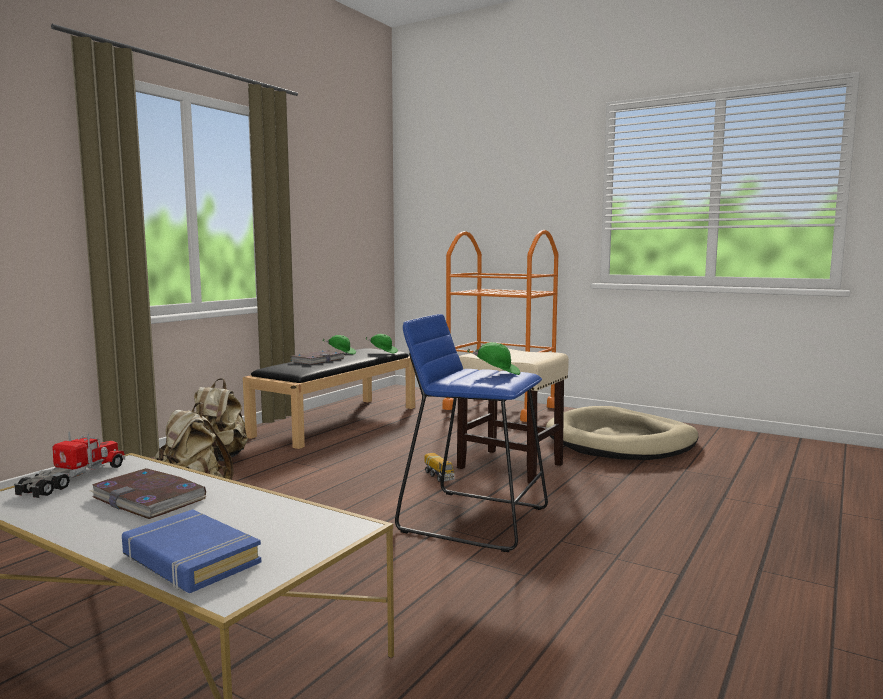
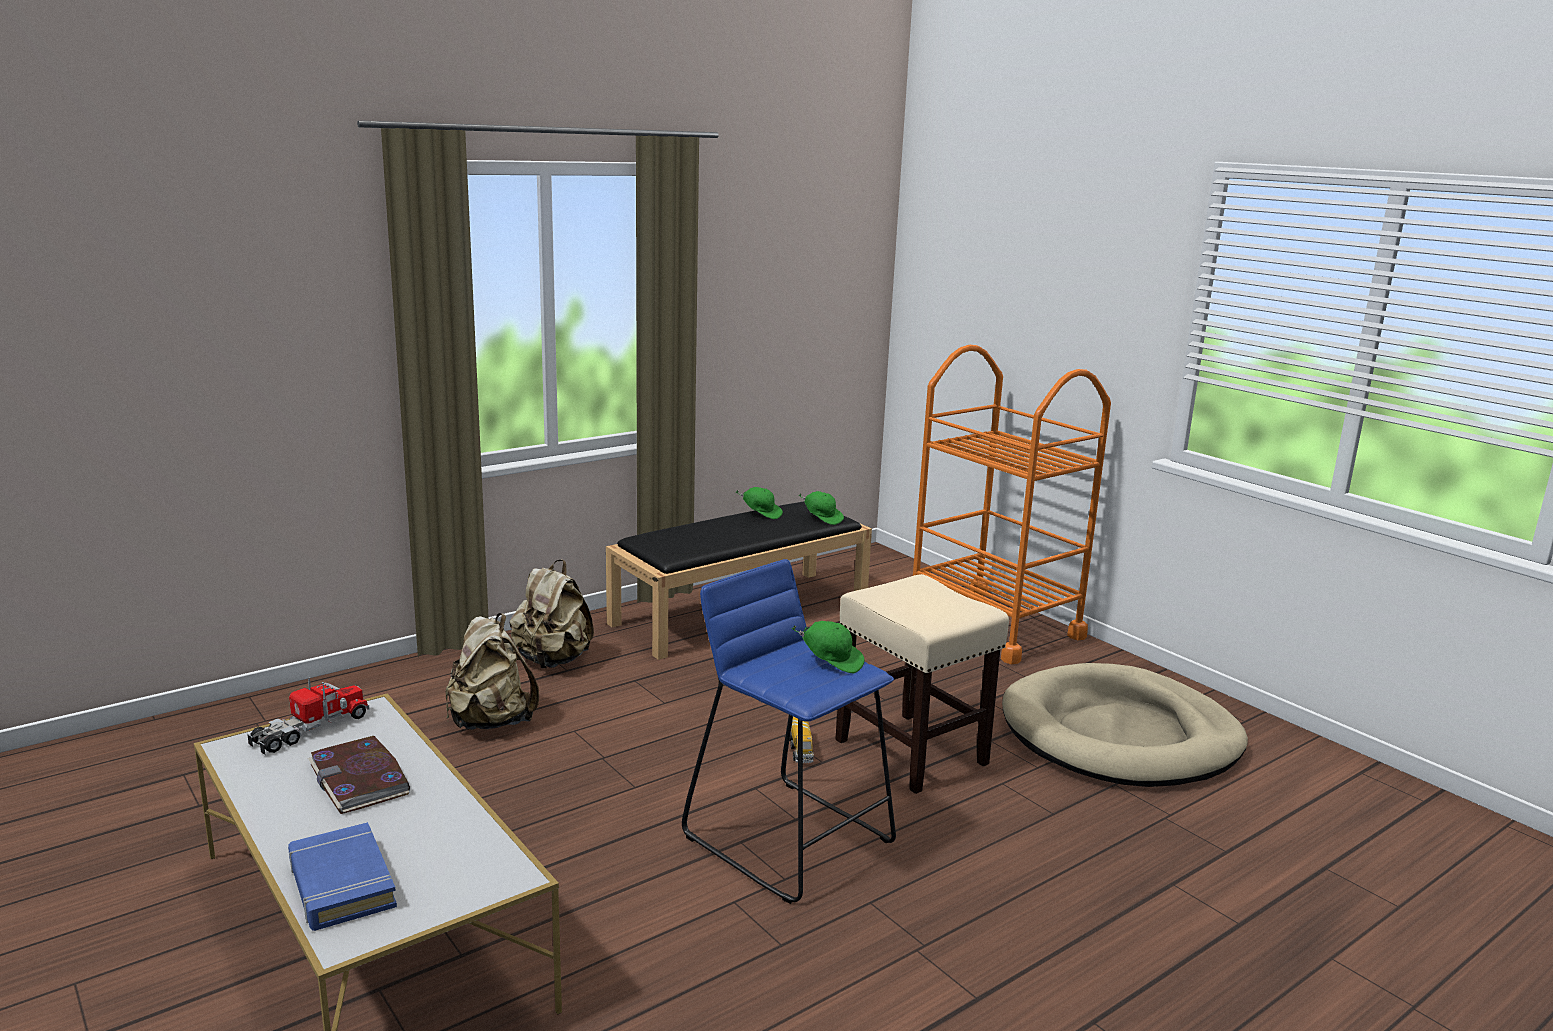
camera: 20 degrees right, 10 degrees up
book [291,350,345,365] -> none

